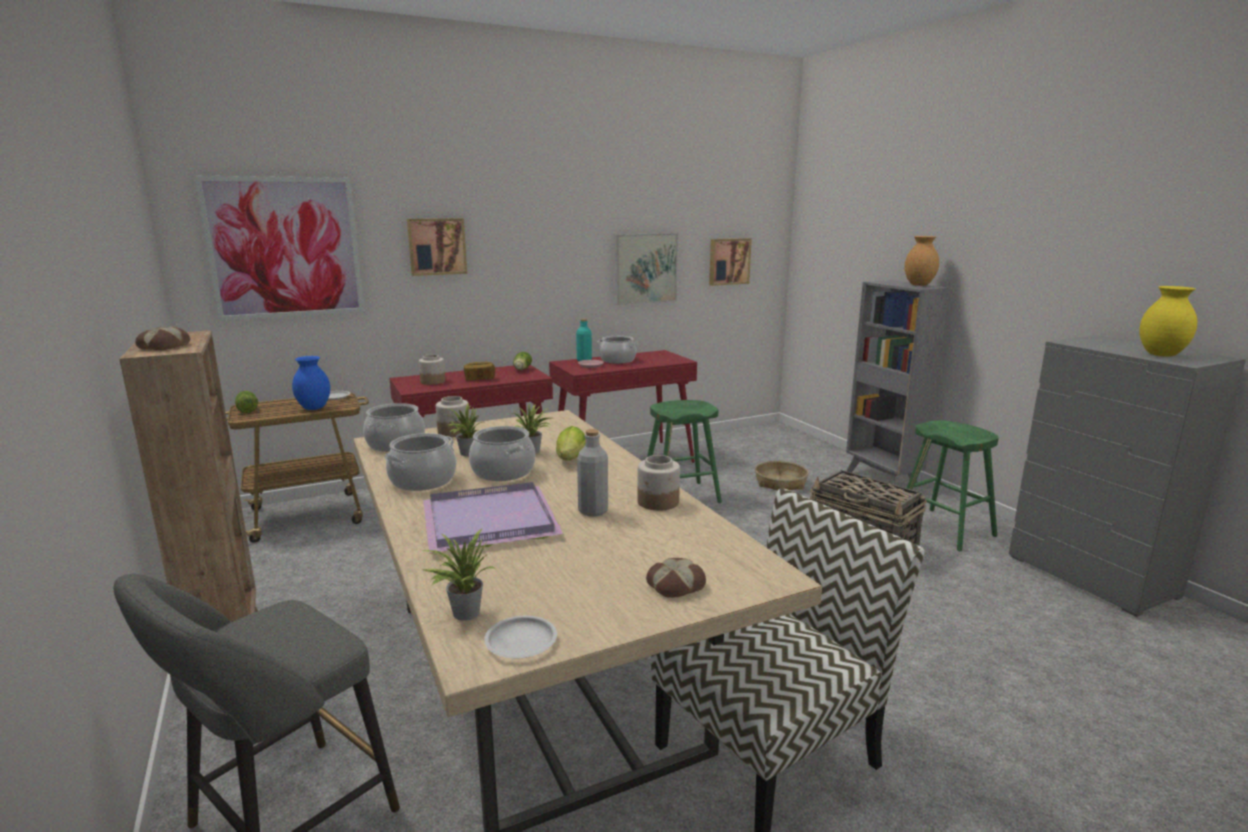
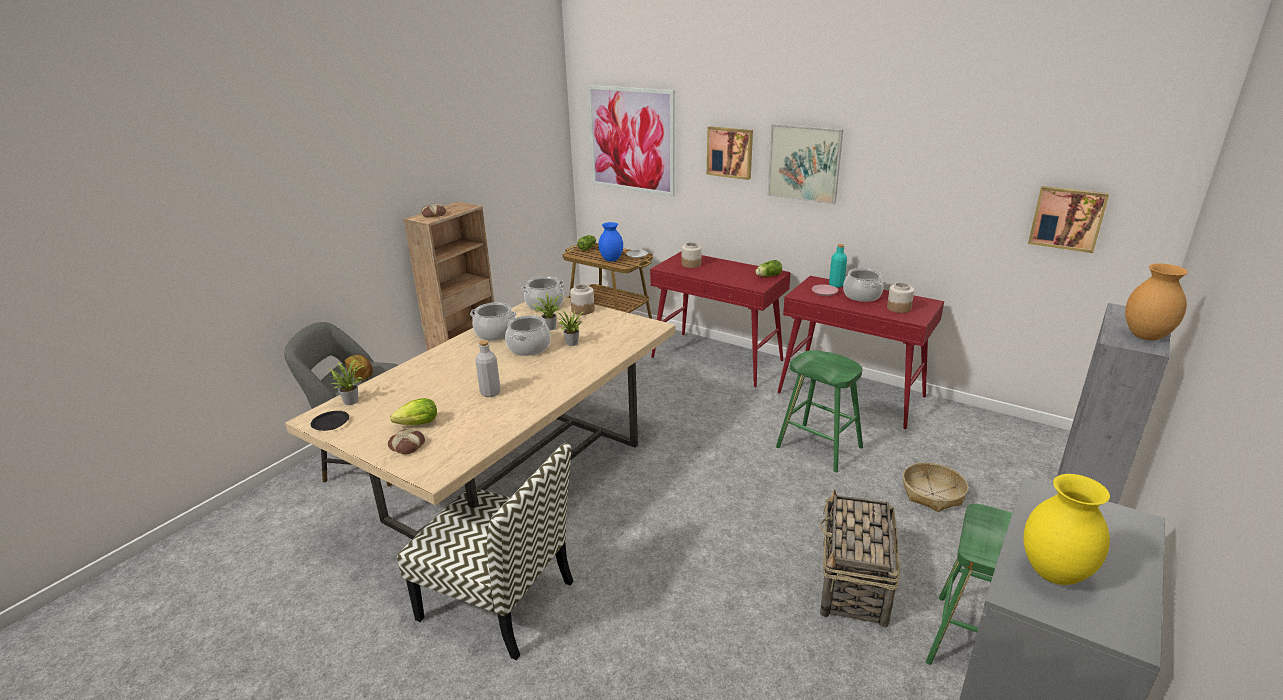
camera: 60 degrees right, 10 degrees up
purple tray [423,482,564,553] -> none
bread [464,362,495,381] -> bread moved to [345,355,373,380]
white plate [484,616,557,658] -> black plate [310,411,349,431]
lettuce [556,426,586,461] -> lettuce moved to [390,398,437,425]
picture [615,233,678,305] -> picture moved to [767,124,843,205]
jar [637,455,680,511] -> jar moved to [887,282,914,313]

